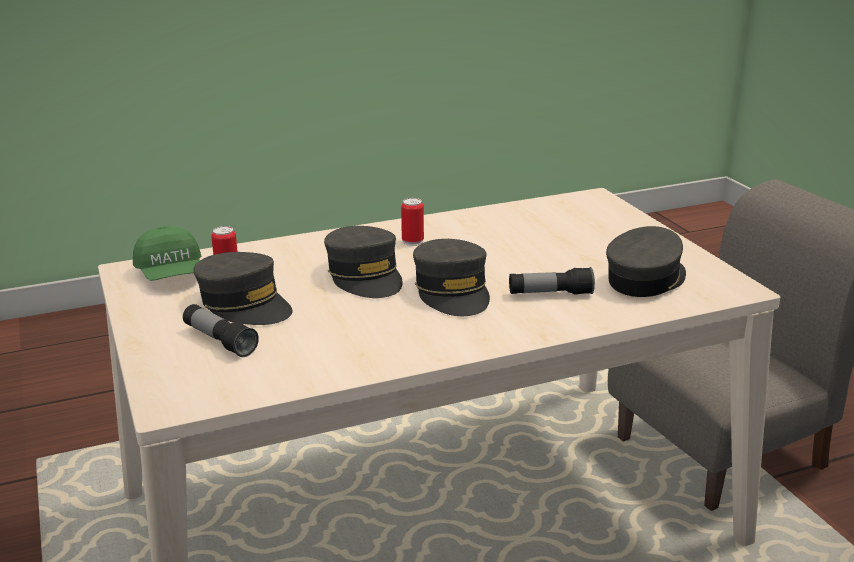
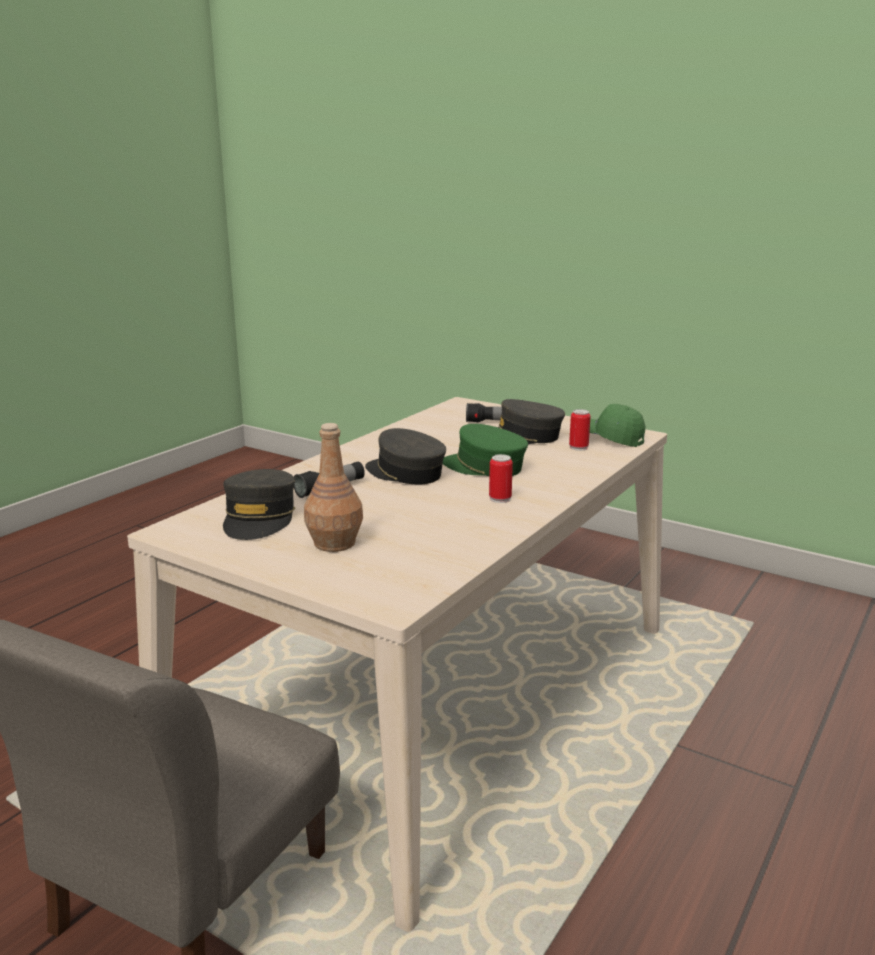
camera: 145 degrees right, 5 degrees down
grey cap [324,226,403,298] -> green cap [443,424,528,476]
none -> brown bottle [304,423,363,552]

